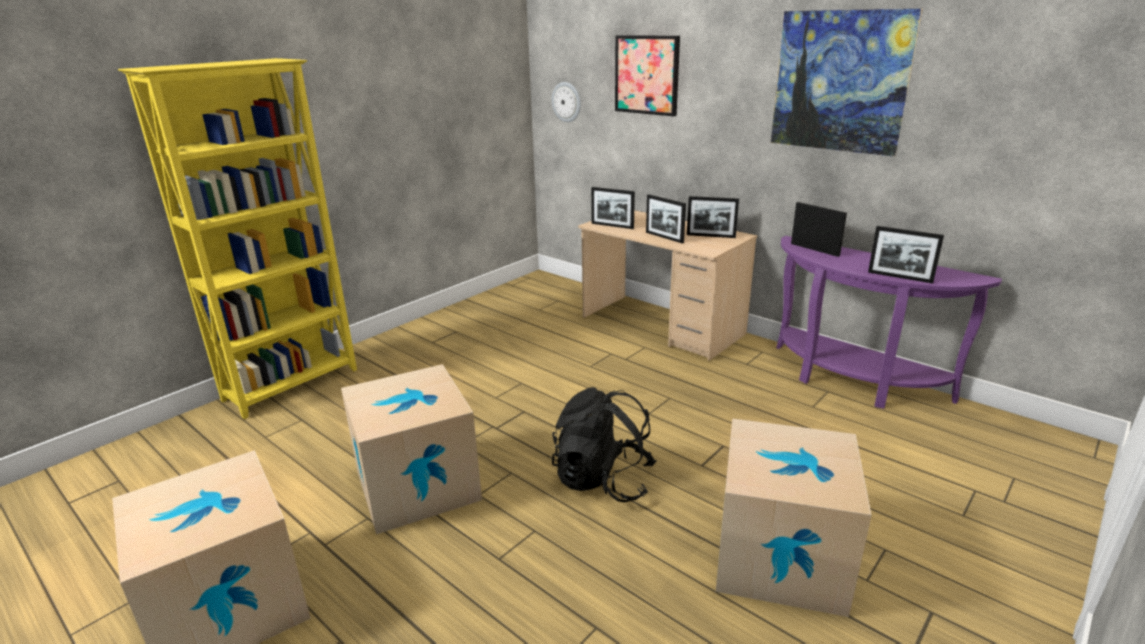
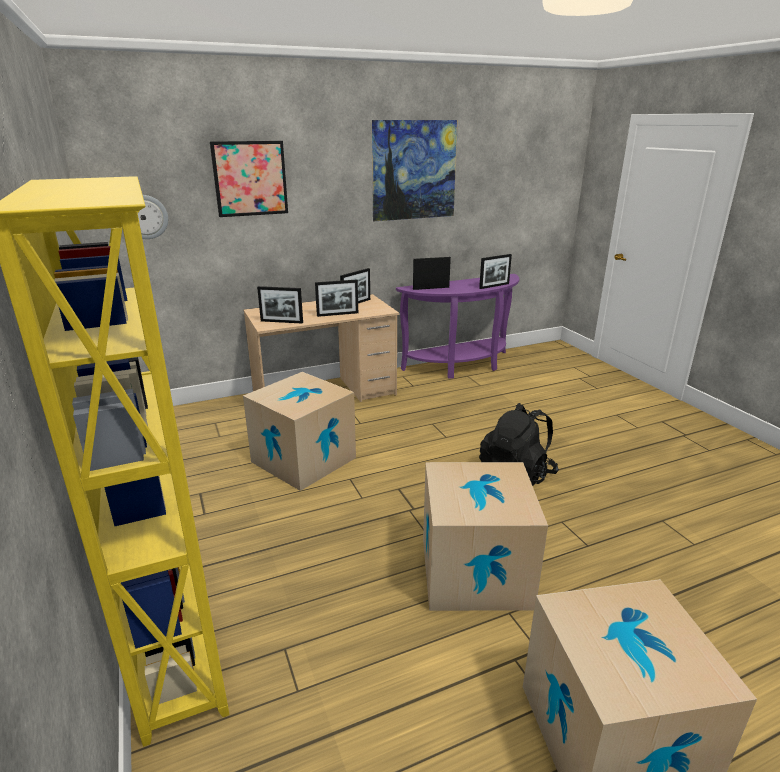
camera: 65 degrees left, 0 degrees up
picture frame [591,187,635,229] -> picture frame turned 45 degrees clockwise [257,286,303,324]
cardboard box [716,419,872,617] -> cardboard box moved to [243,372,356,491]

